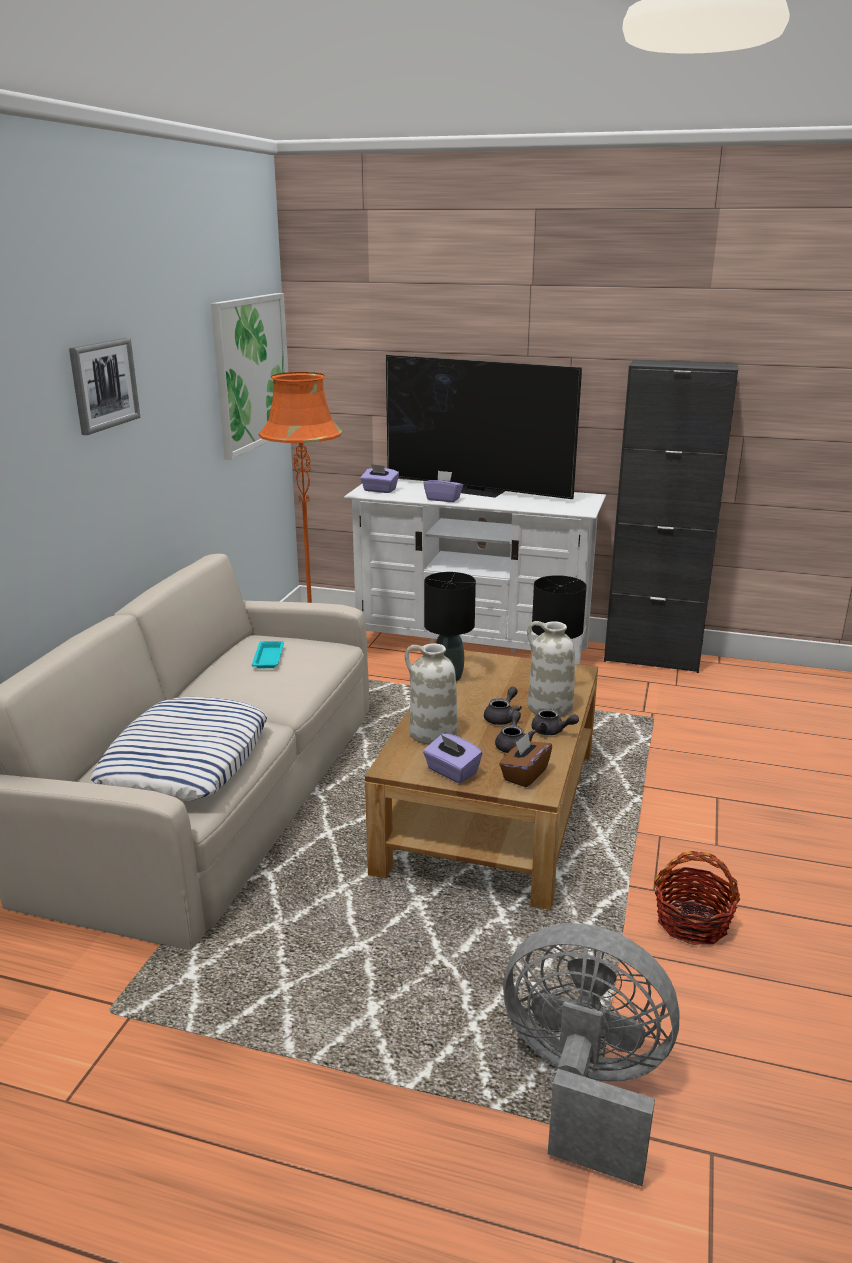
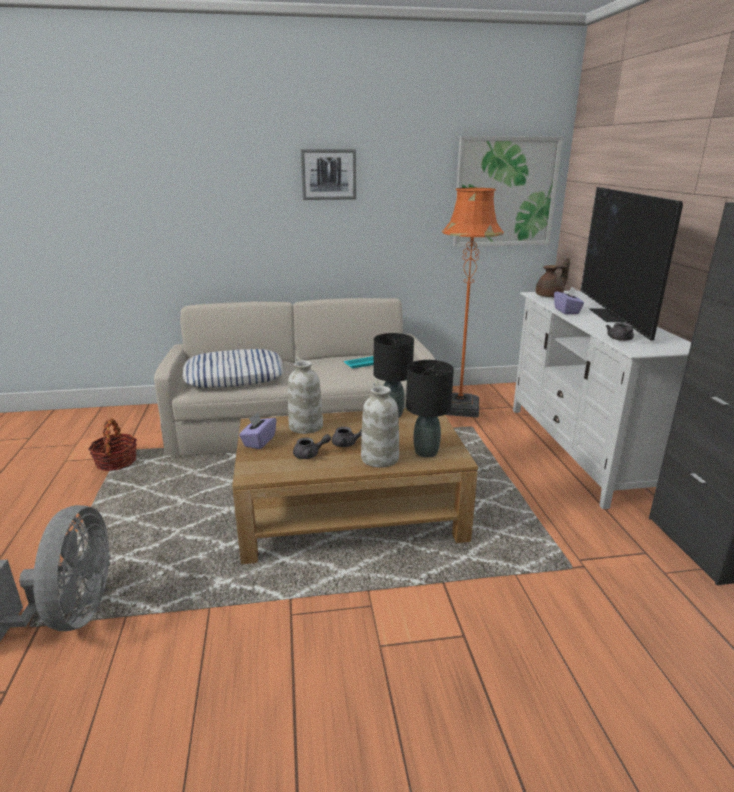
camera: 65 degrees right, 0 degrees up
purple tissue box [360,464,399,493] -> brown teapot [536,258,570,297]
brown tissue box [499,733,552,787] -> none
grey teapot [532,708,579,735] -> grey teapot moved to [606,323,634,341]
basket [654,851,740,945] -> basket moved to [88,418,137,471]

